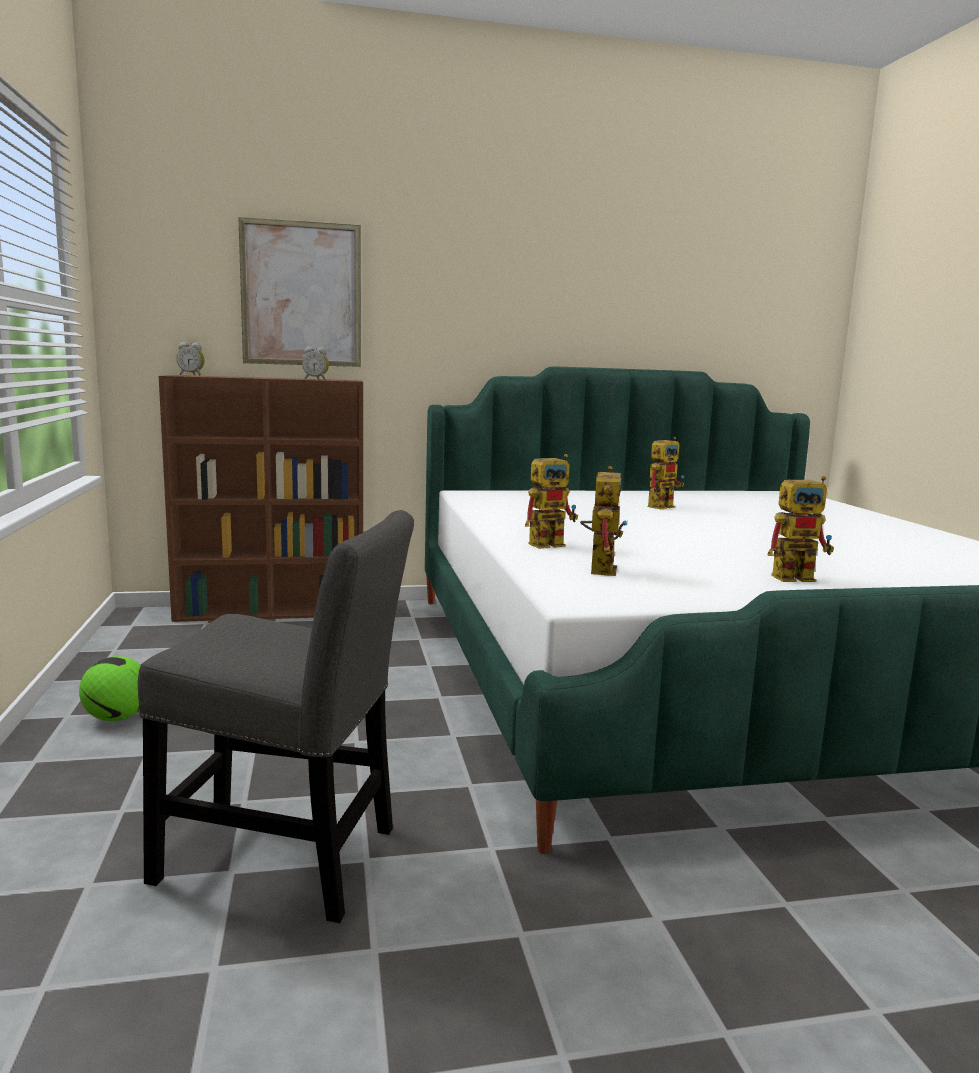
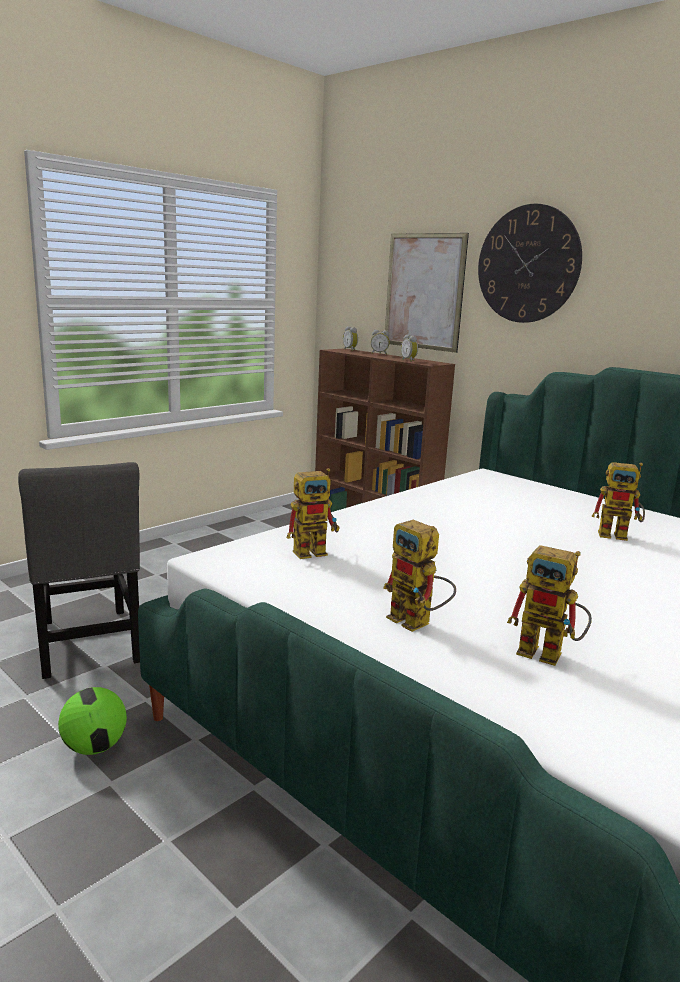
camera: 55 degrees right, 5 degrees up
football [79,656,140,721] -> football moved to [58,687,127,755]
toy robot [525,454,578,549] -> toy robot moved to [507,545,592,666]
none -> alarm clock [371,330,390,355]
none -> wall clock [478,204,582,323]

